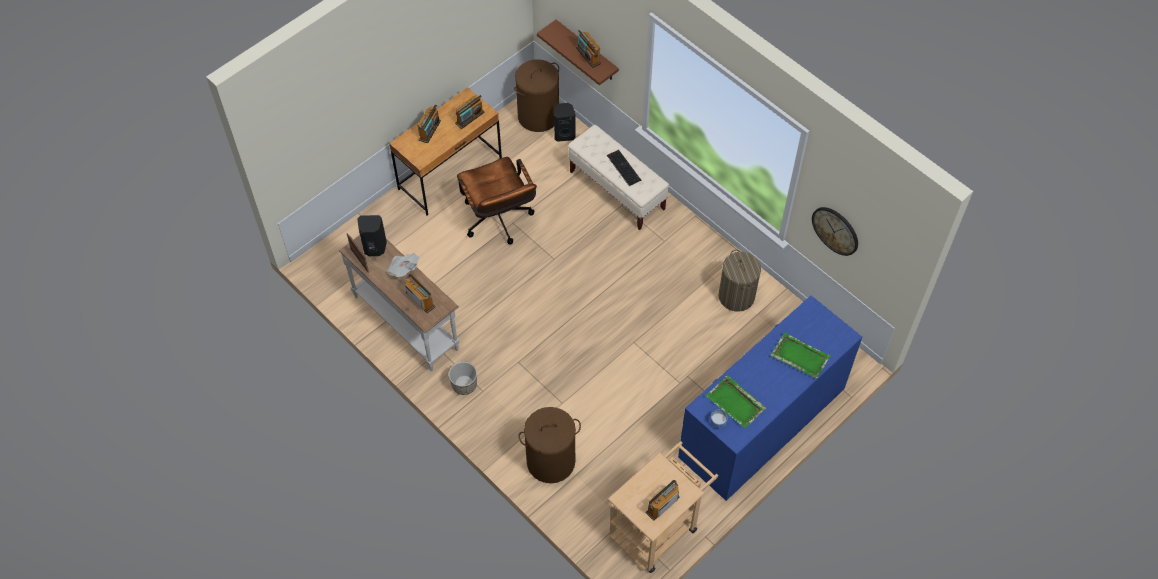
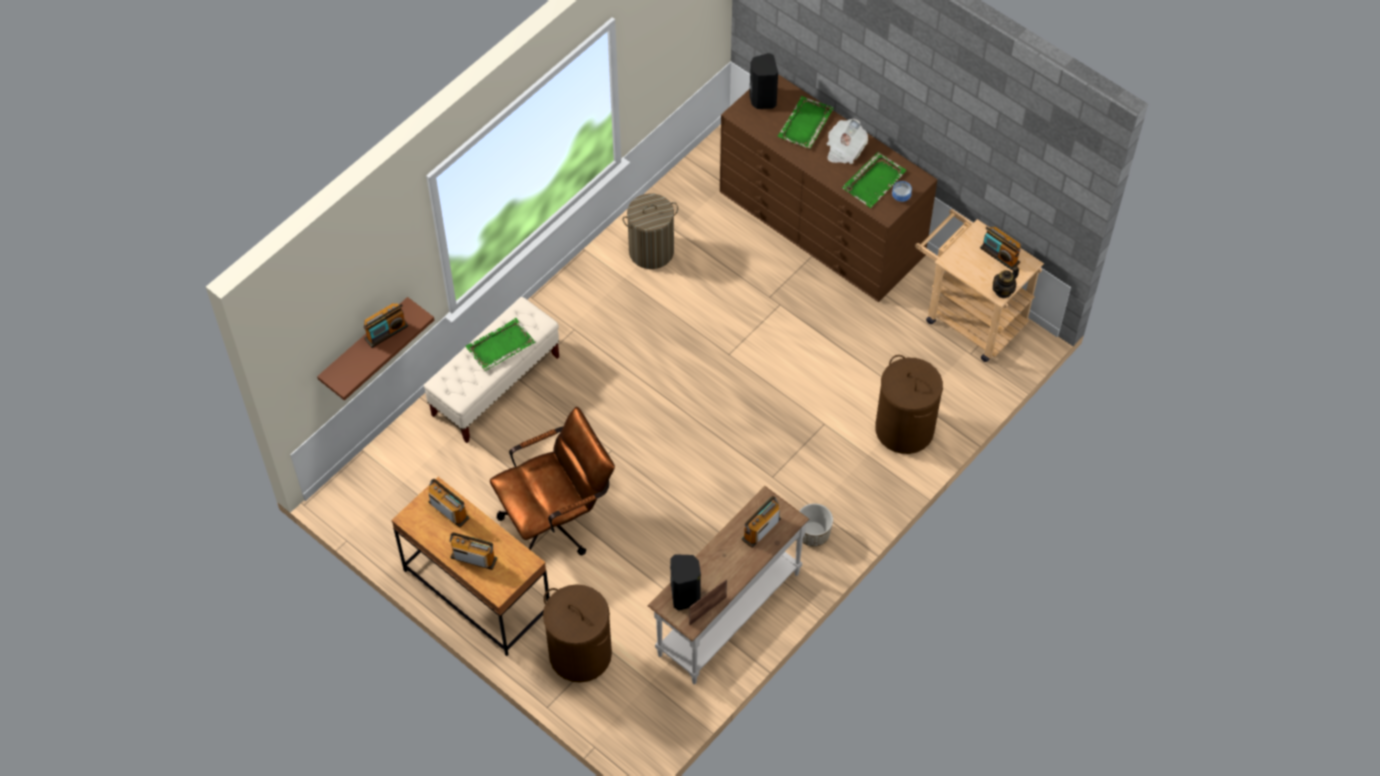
camera: 95 degrees left, 0 degrees up
newspaper [386,253,419,277] -> newspaper moved to [827,119,868,164]
brown laundry basket [514,59,559,132] -> brown laundry basket moved to [543,584,612,683]
black speaker [554,103,575,142] -> black speaker moved to [749,53,778,109]
keyboard [607,150,641,186] -> green tray [465,318,535,371]
blue dresser [678,296,862,501] -> brown dresser [720,74,938,302]
wall clock [812,207,858,256] -> none
none -> teapot [992,266,1019,299]

